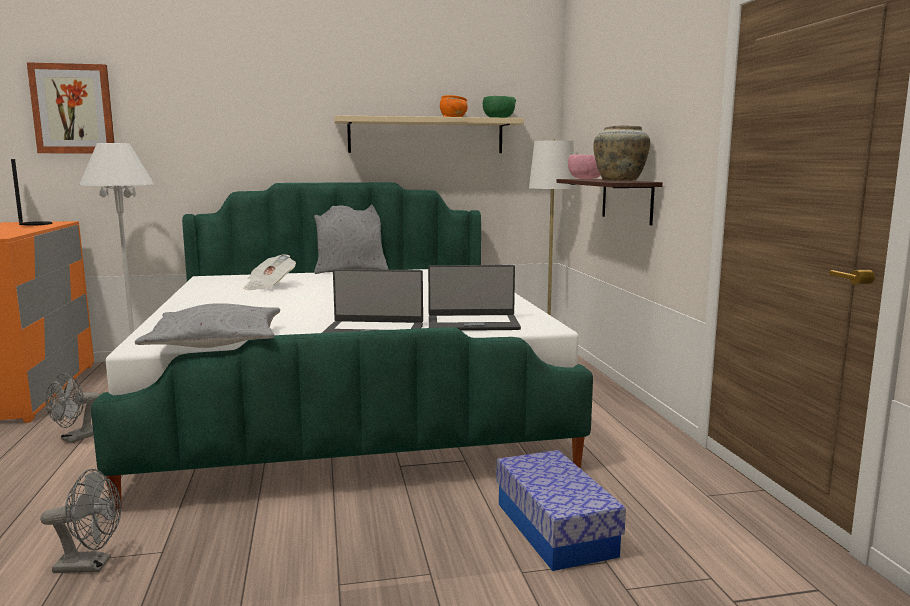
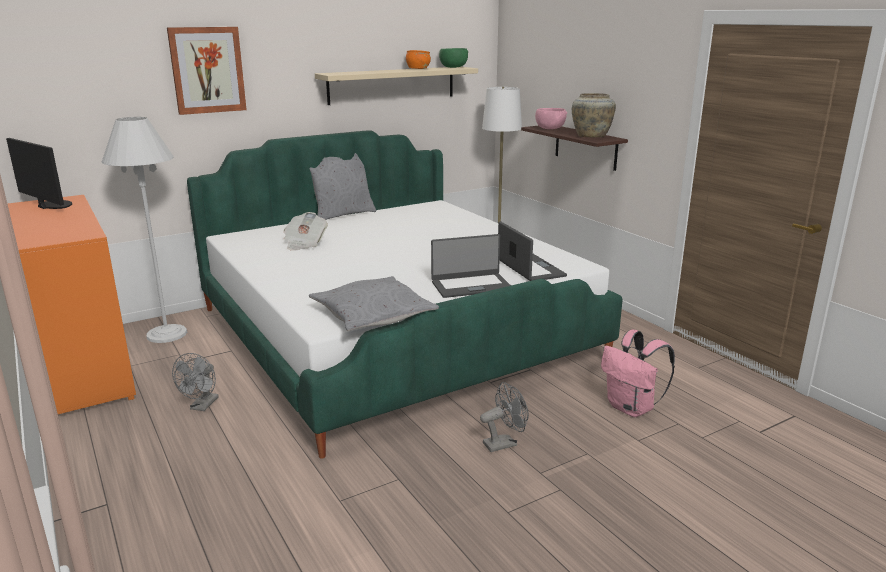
camera: 20 degrees left, 10 degrees up
picture [27,62,115,153] -> picture moved to [167,27,247,115]
grey fan [40,469,121,573] -> grey fan moved to [480,382,529,452]
laptop [428,265,521,331] -> laptop turned 90 degrees counterclockwise [498,221,567,281]
storage box [497,450,626,571] -> pink backpack [601,330,675,417]

